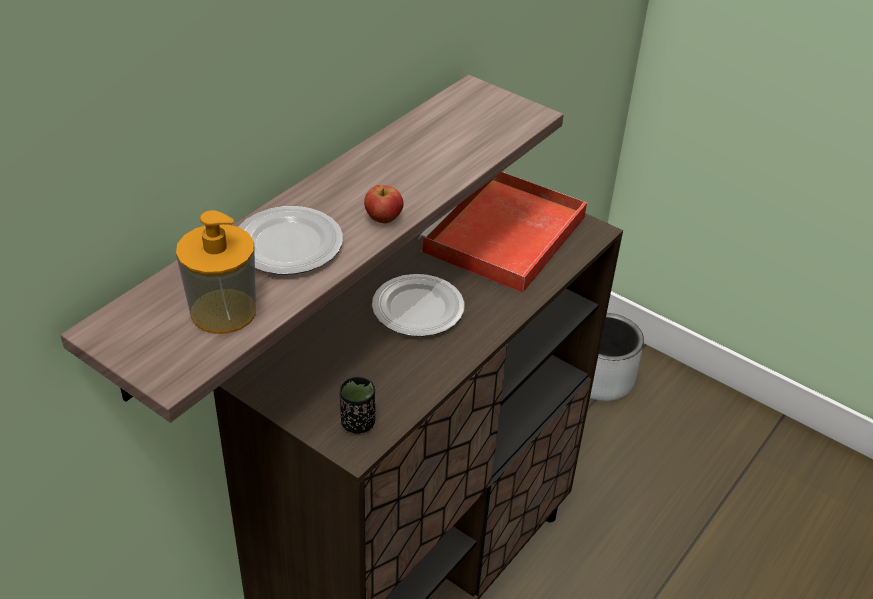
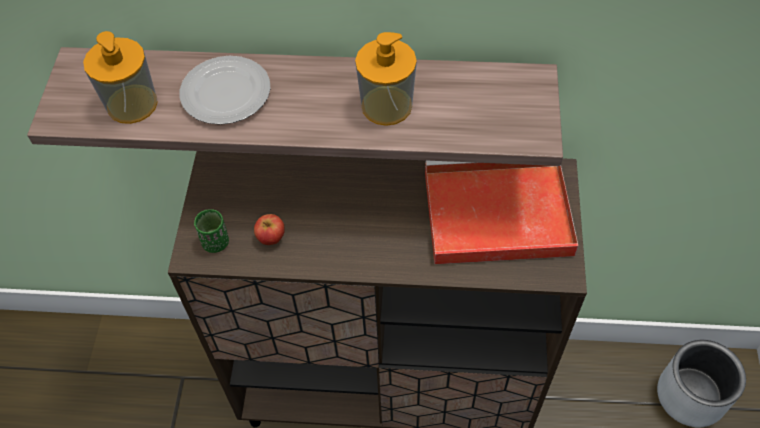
camera: 60 degrees right, 15 degrees up
black cup [340,377,375,434] -> green cup [194,209,229,253]
apple [364,185,403,224] -> apple moved to [254,214,285,245]
plate [372,274,465,336] -> none
none -> soap dispenser [355,32,417,126]

